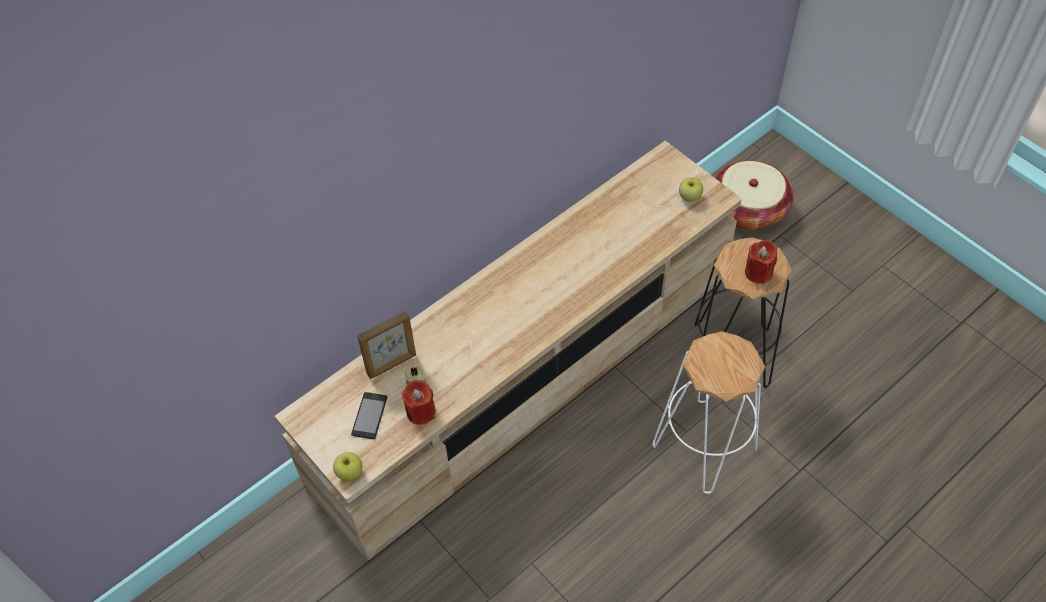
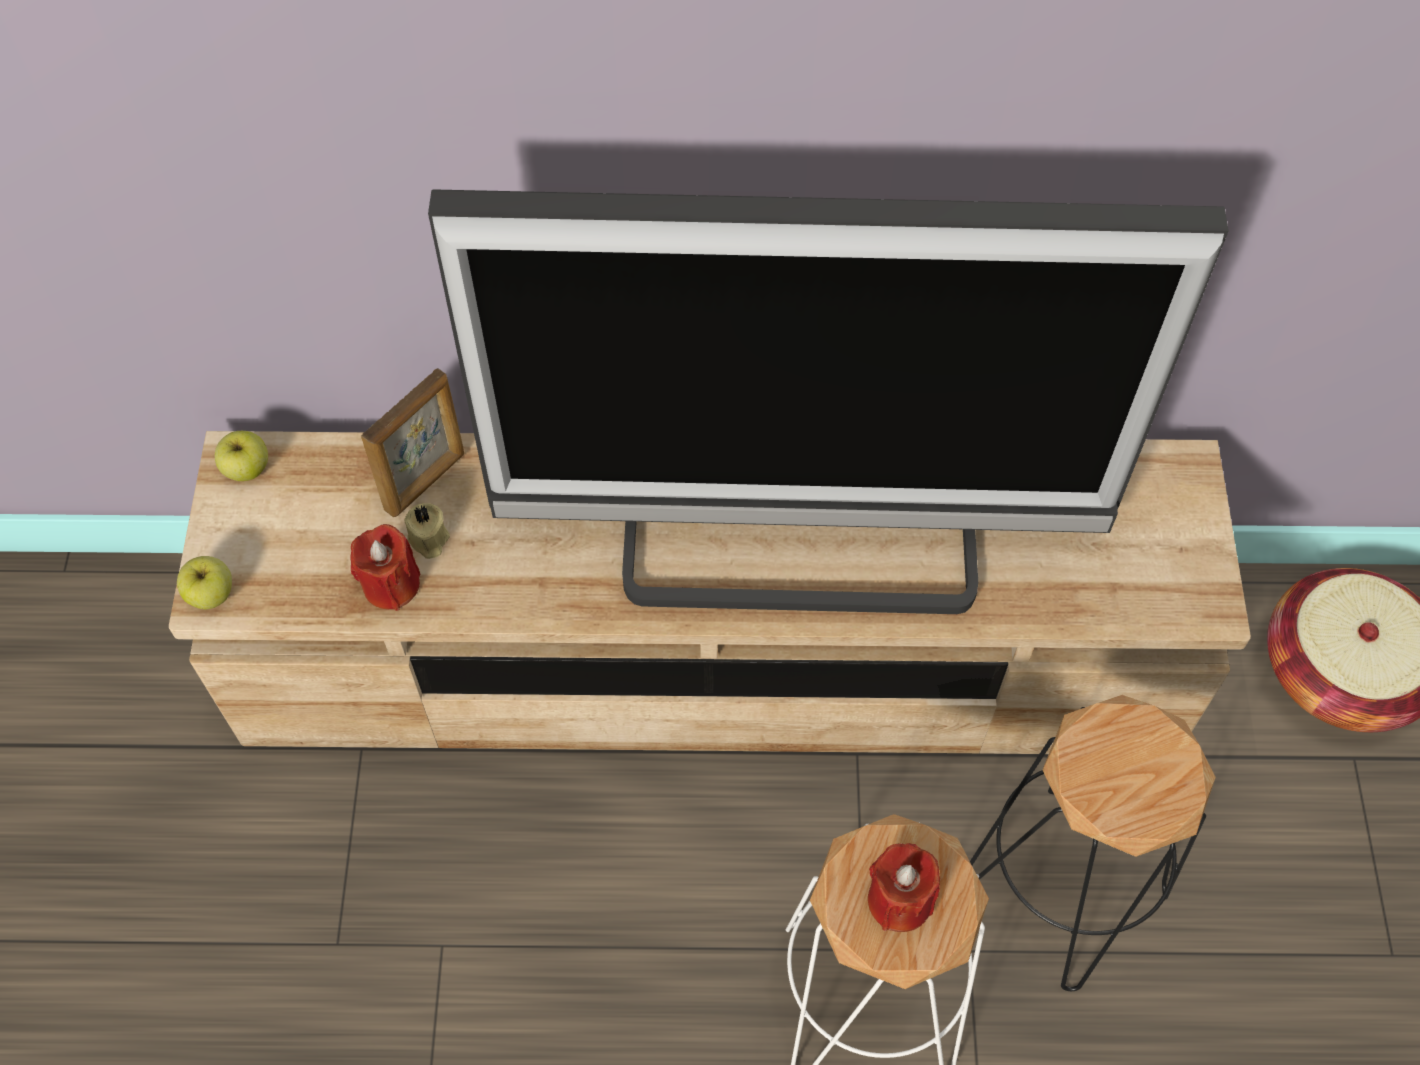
camera: 40 degrees right, 5 degrees up
phone [351,392,388,439] -> none
picture frame [357,311,416,379] -> picture frame turned 60 degrees counterclockwise [361,368,464,517]
apple [679,178,703,202] -> apple moved to [215,431,268,481]
red candle [745,240,777,284] -> red candle moved to [868,843,940,932]
none -> television [428,189,1229,614]

